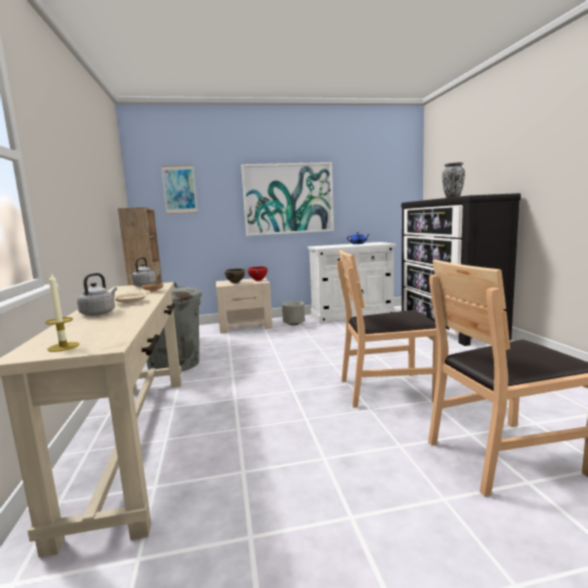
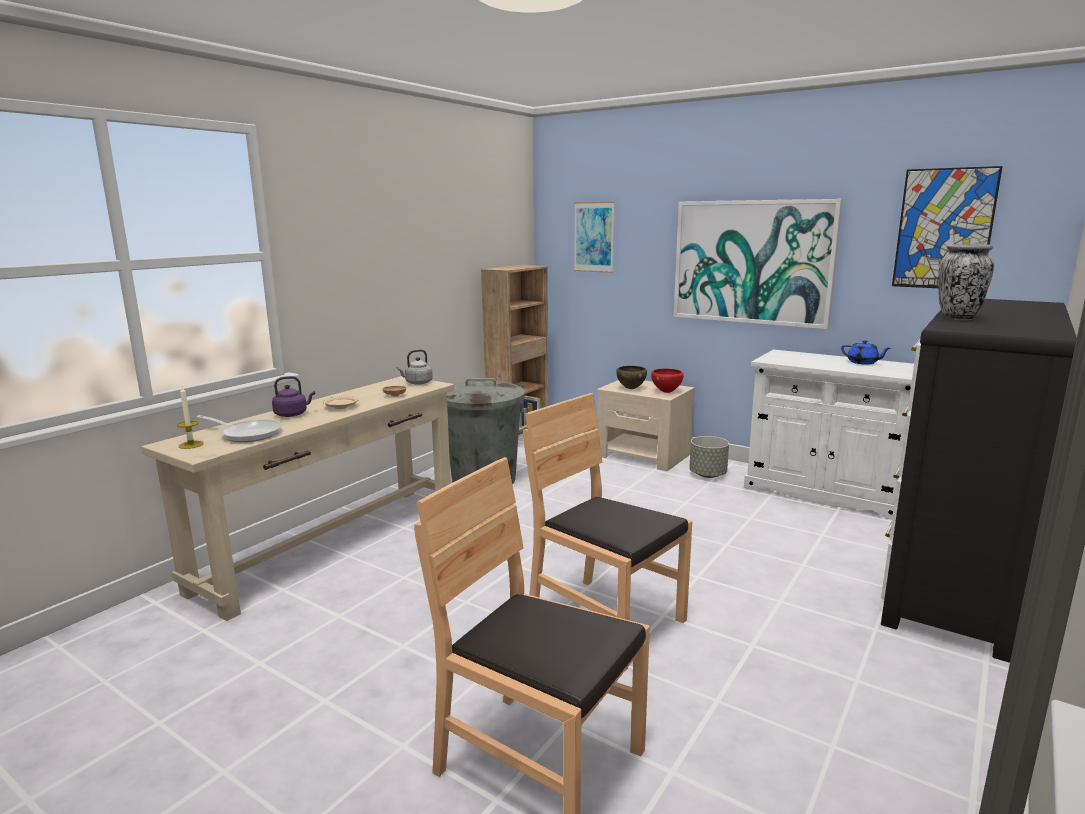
camera: 45 degrees right, 5 degrees up
grey kettle [77,273,117,316] -> purple kettle [272,376,315,417]
none -> frying pan [197,415,282,442]
none -> picture [892,166,1003,288]

